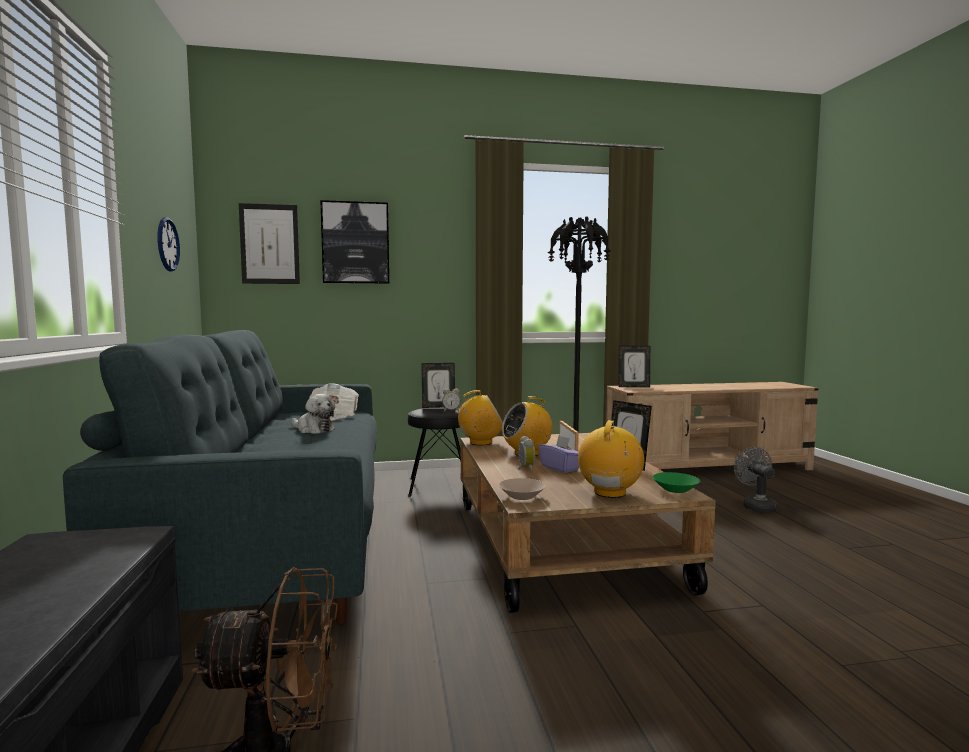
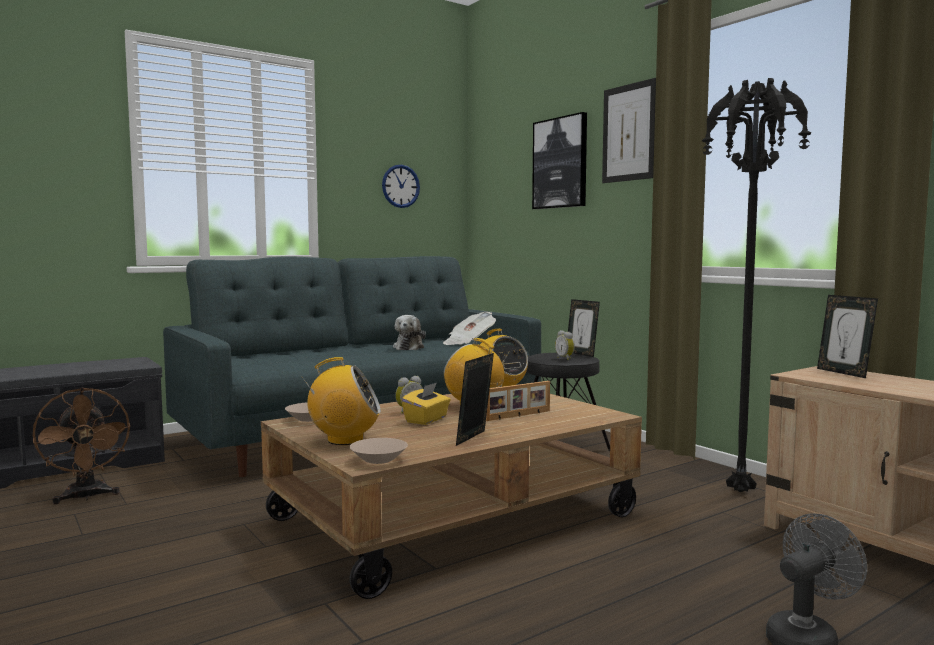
camera: 65 degrees right, 0 degrees up
picture [239,203,300,284] -> picture moved to [602,78,656,183]
purple tissue box [538,436,579,473] -> yellow tissue box [401,383,451,425]
green bowl [652,472,700,493] -> beige bowl [350,438,408,464]

